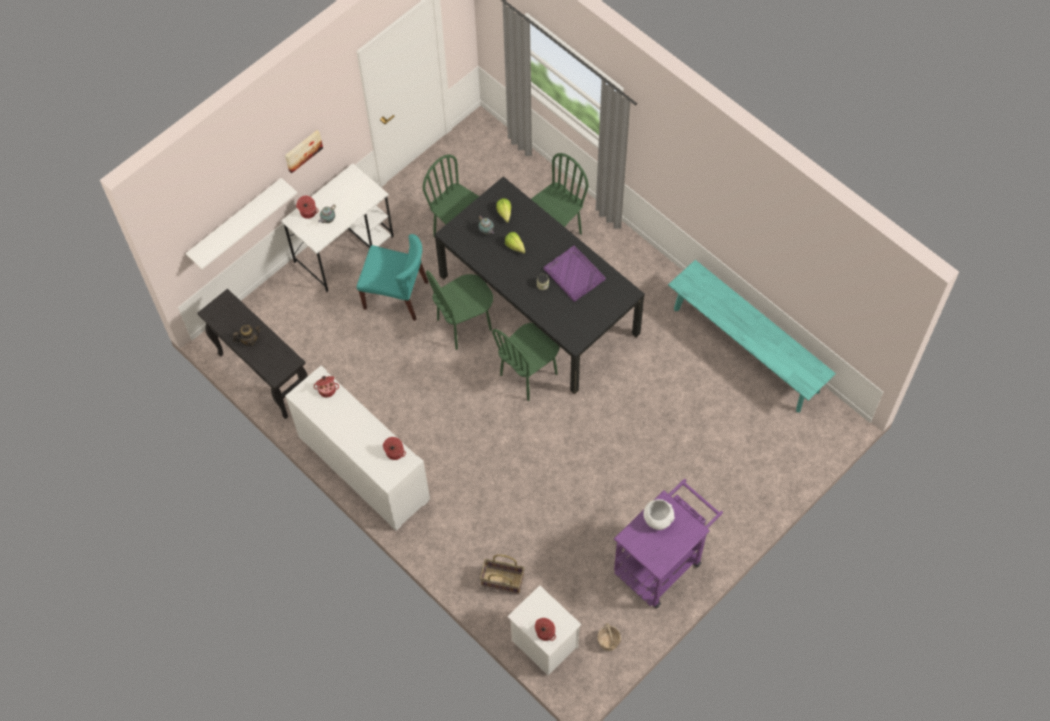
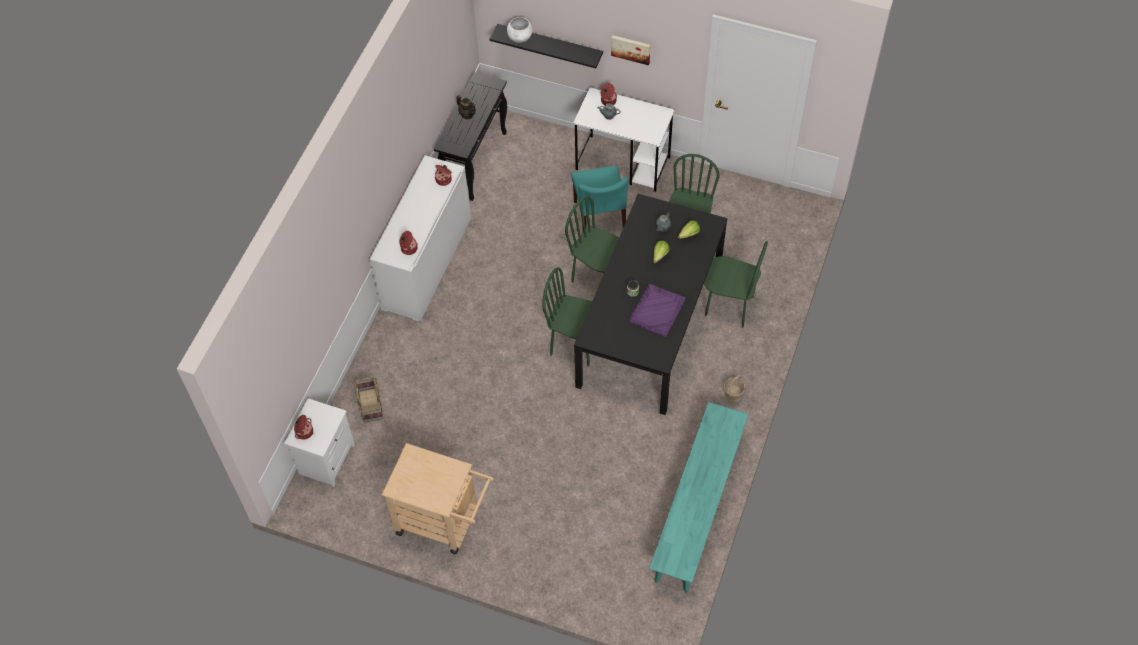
camera: 65 degrees right, 5 degrees down
white shelf [186,178,297,269] -> black shelf [490,24,603,68]
basket [597,623,621,651] -> basket moved to [723,375,745,401]
purple cart [614,479,723,608] -> beige cart [382,443,494,554]
white bowl [643,499,675,530] -> white bowl moved to [507,17,533,43]

